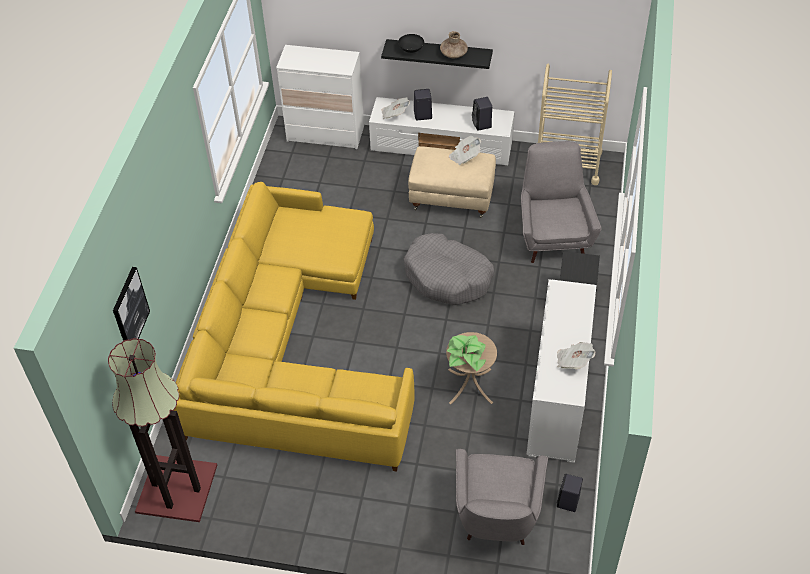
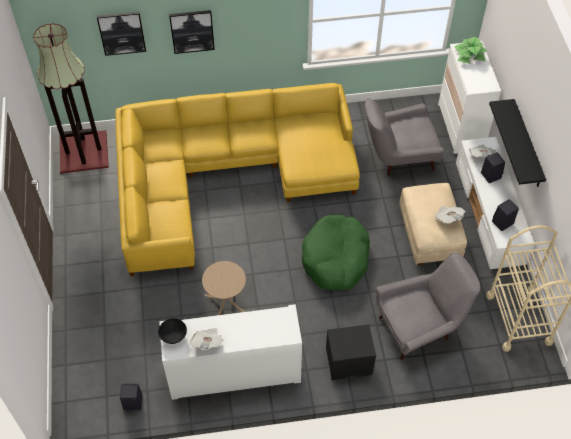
camera: 70 degrees right, 5 degrees up
black bowl [398,34,424,53] -> black bowl moved to [158,318,187,344]
grey dog bed [404,233,494,305] -> green dog bed [302,215,370,290]
brown vase [440,31,468,58] -> none
potted plant [447,335,486,371] -> potted plant moved to [454,37,487,64]
grey armchair [456,449,548,545] -> grey armchair moved to [365,98,444,176]
none -> picture [169,10,215,54]

